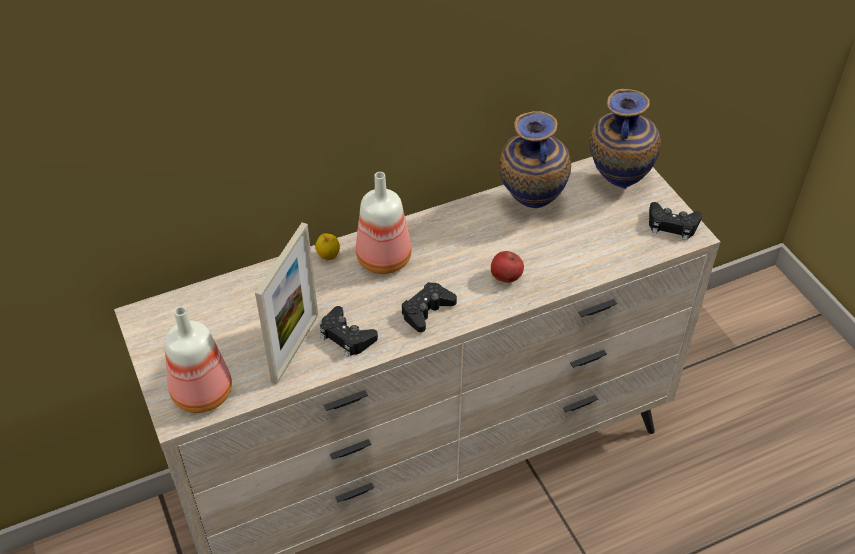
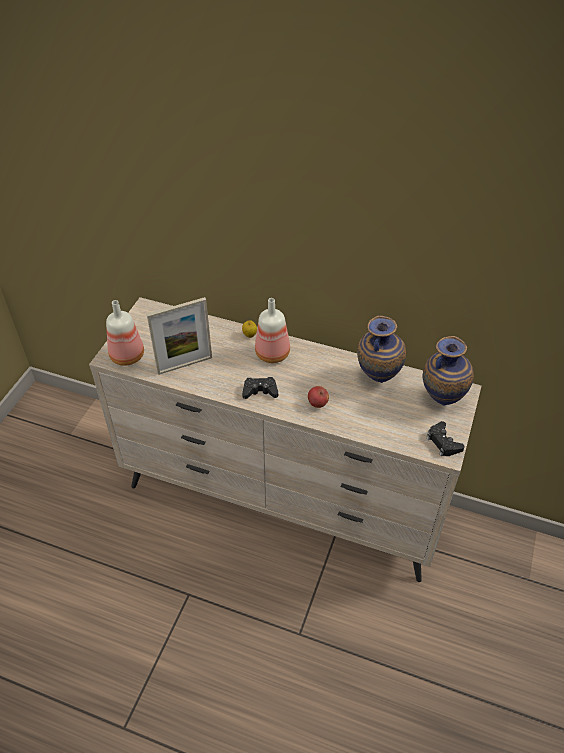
camera: 45 degrees right, 0 degrees up
black game controller [320,306,378,357] -> none

